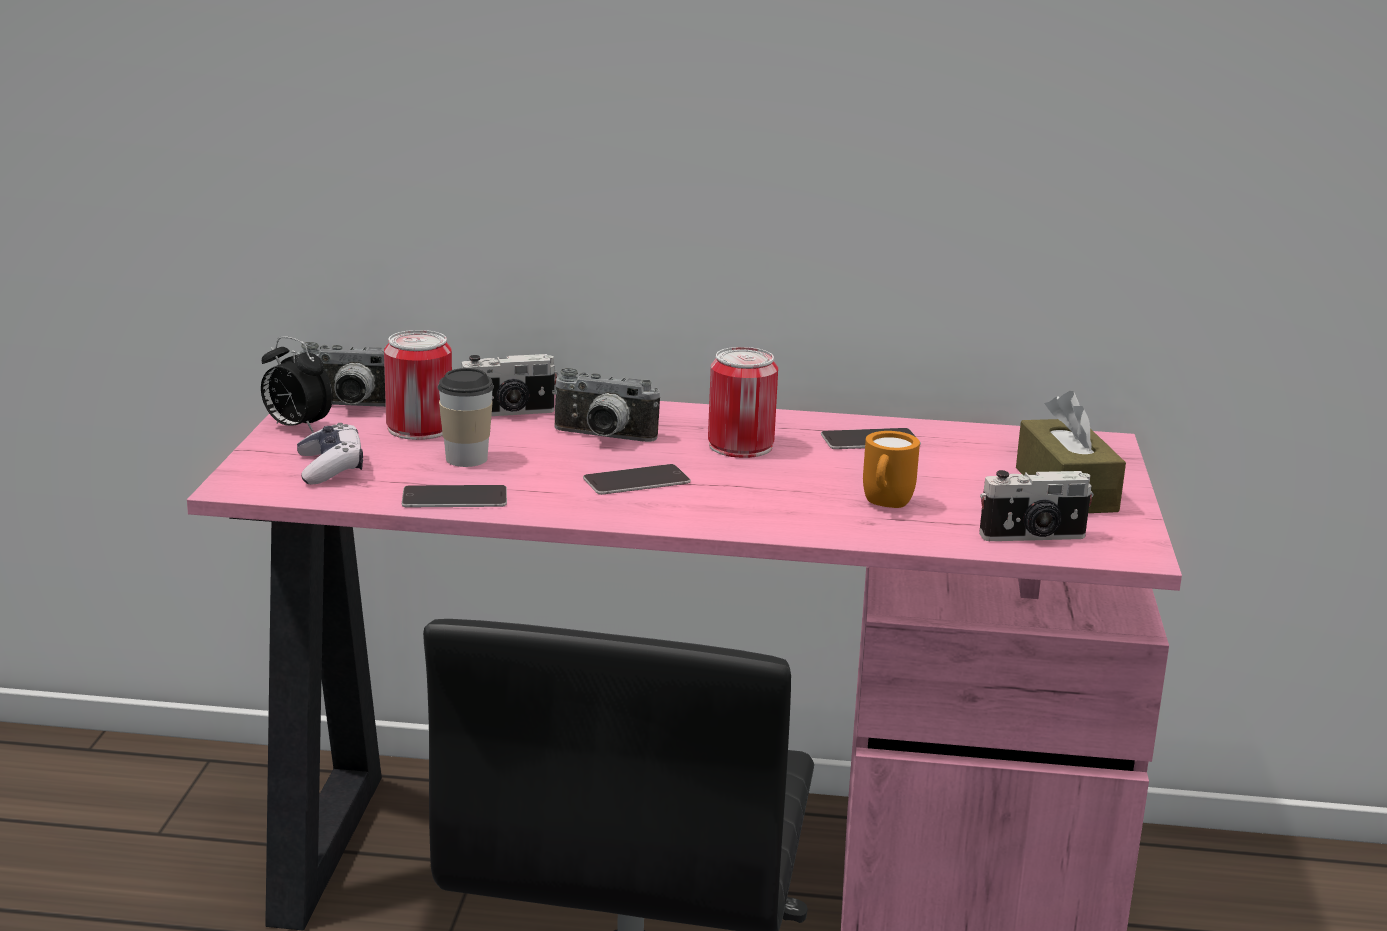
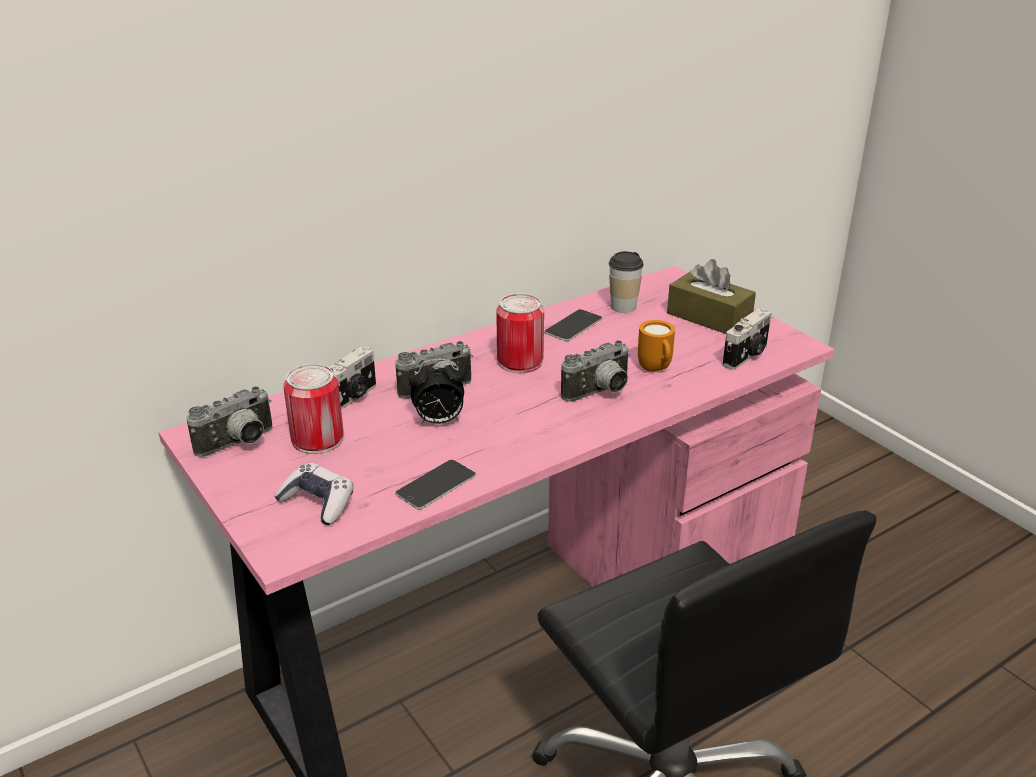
camera: 40 degrees left, 10 degrees up
alarm clock [261,336,333,433] -> alarm clock moved to [409,359,465,425]
cup [437,368,494,467] -> cup moved to [609,251,644,313]
phone [583,464,691,495] -> none
none -> camera [561,340,630,402]

